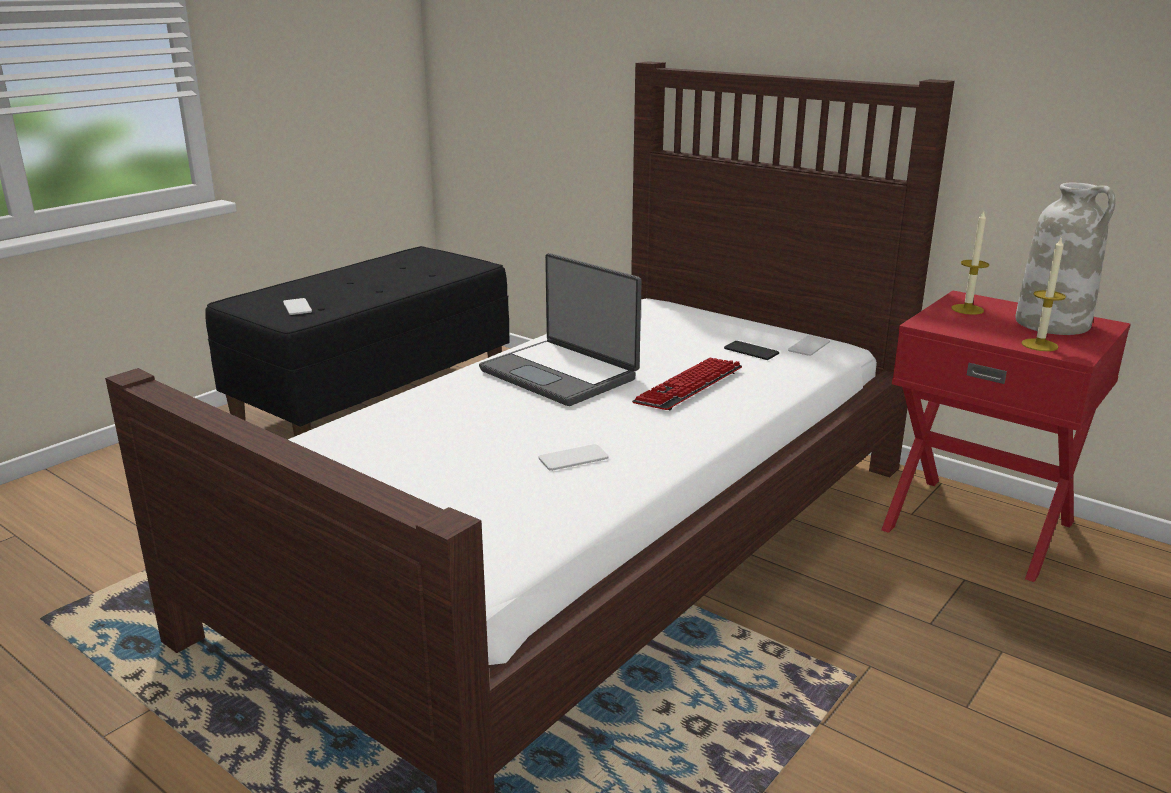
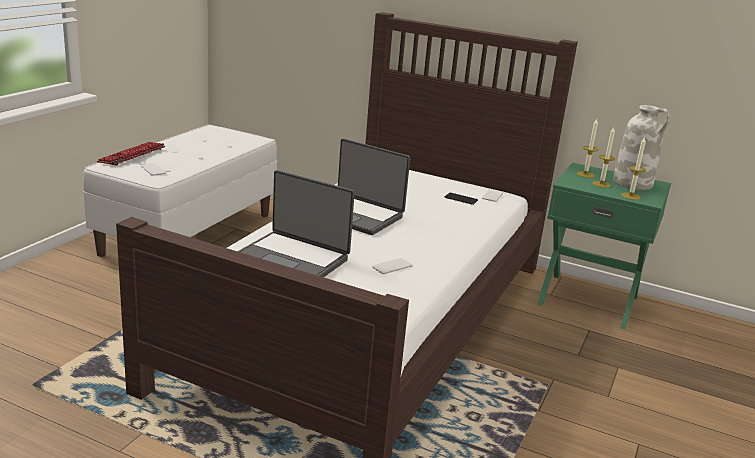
camera: 15 degrees left, 0 degrees up
black bench [206,246,510,437] -> white bench [83,125,277,257]
keyboard [632,357,742,410] -> keyboard moved to [97,142,165,166]
red nightstand [881,291,1131,582] -> green nightstand [537,163,671,330]
none -> laptop [237,170,355,277]
none -> candle [592,127,615,188]

